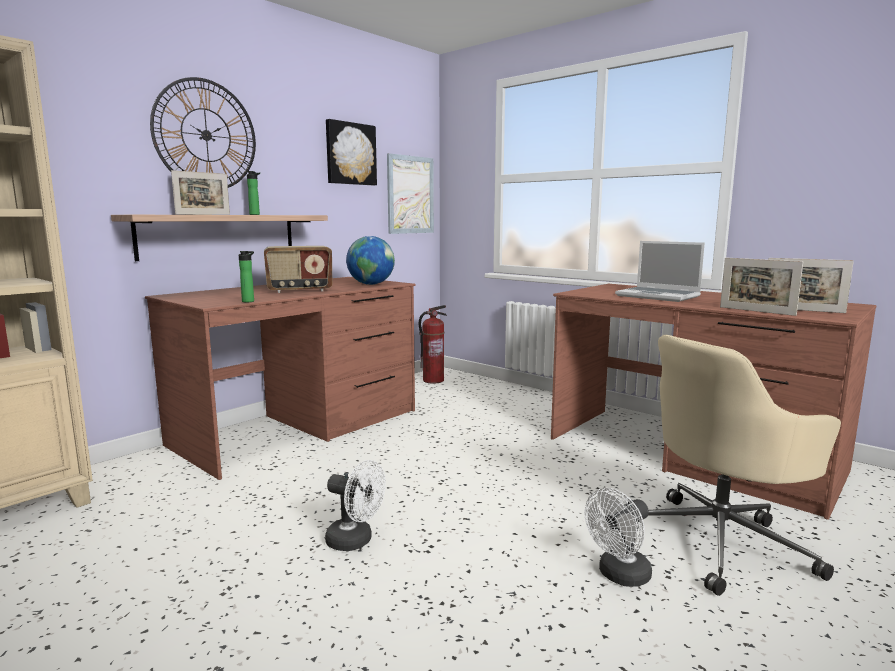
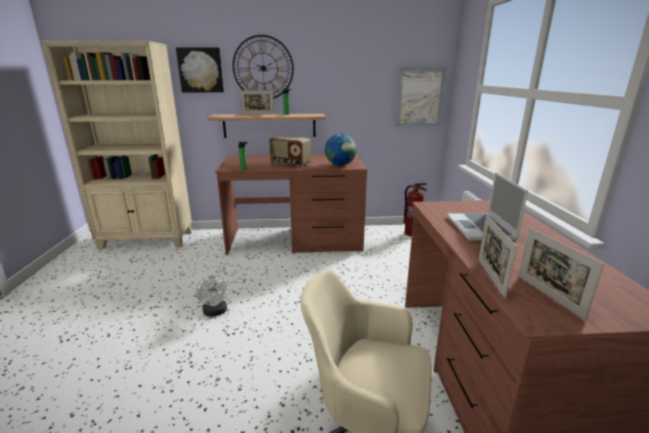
camera: 45 degrees right, 10 degrees up
picture [326,119,377,185] -> picture moved to [176,47,224,92]
white fan [585,488,652,587] -> none

